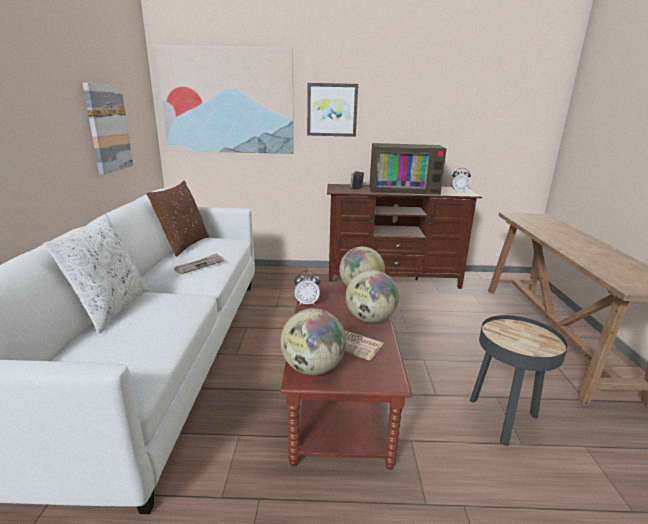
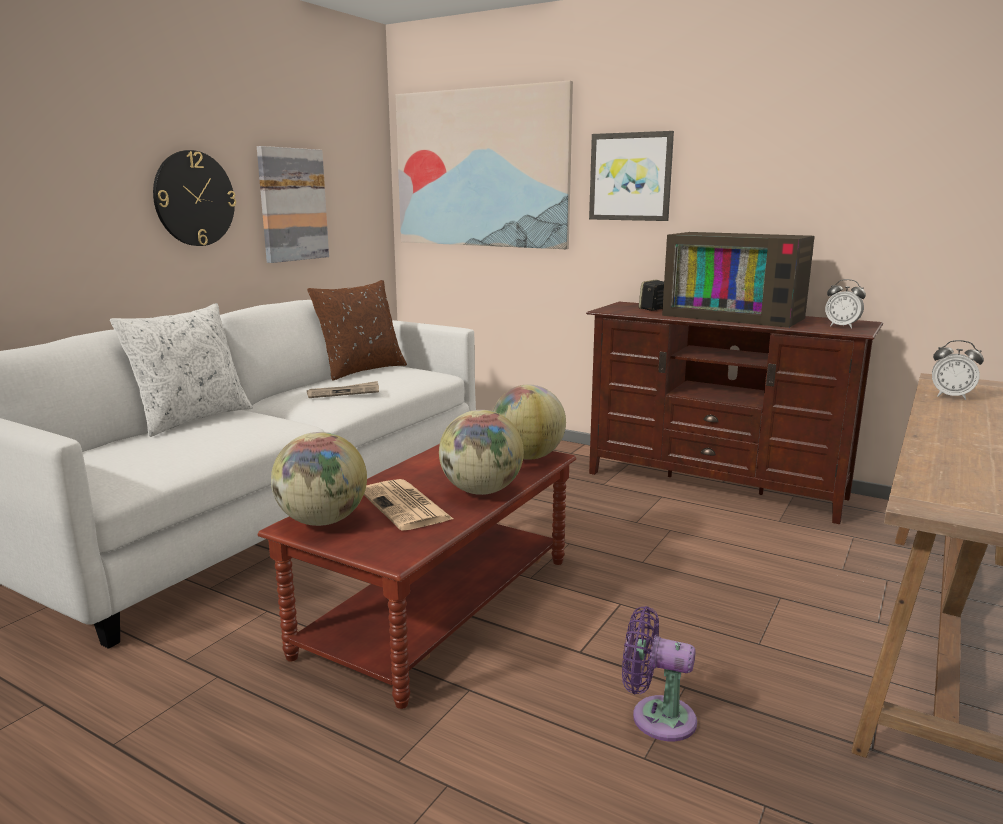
camera: 30 degrees right, 5 degrees down
alarm clock [294,271,321,305] -> alarm clock moved to [932,340,984,400]
black side table [470,315,568,446] -> purple fan [622,606,697,741]
none -> wall clock [153,150,236,246]

